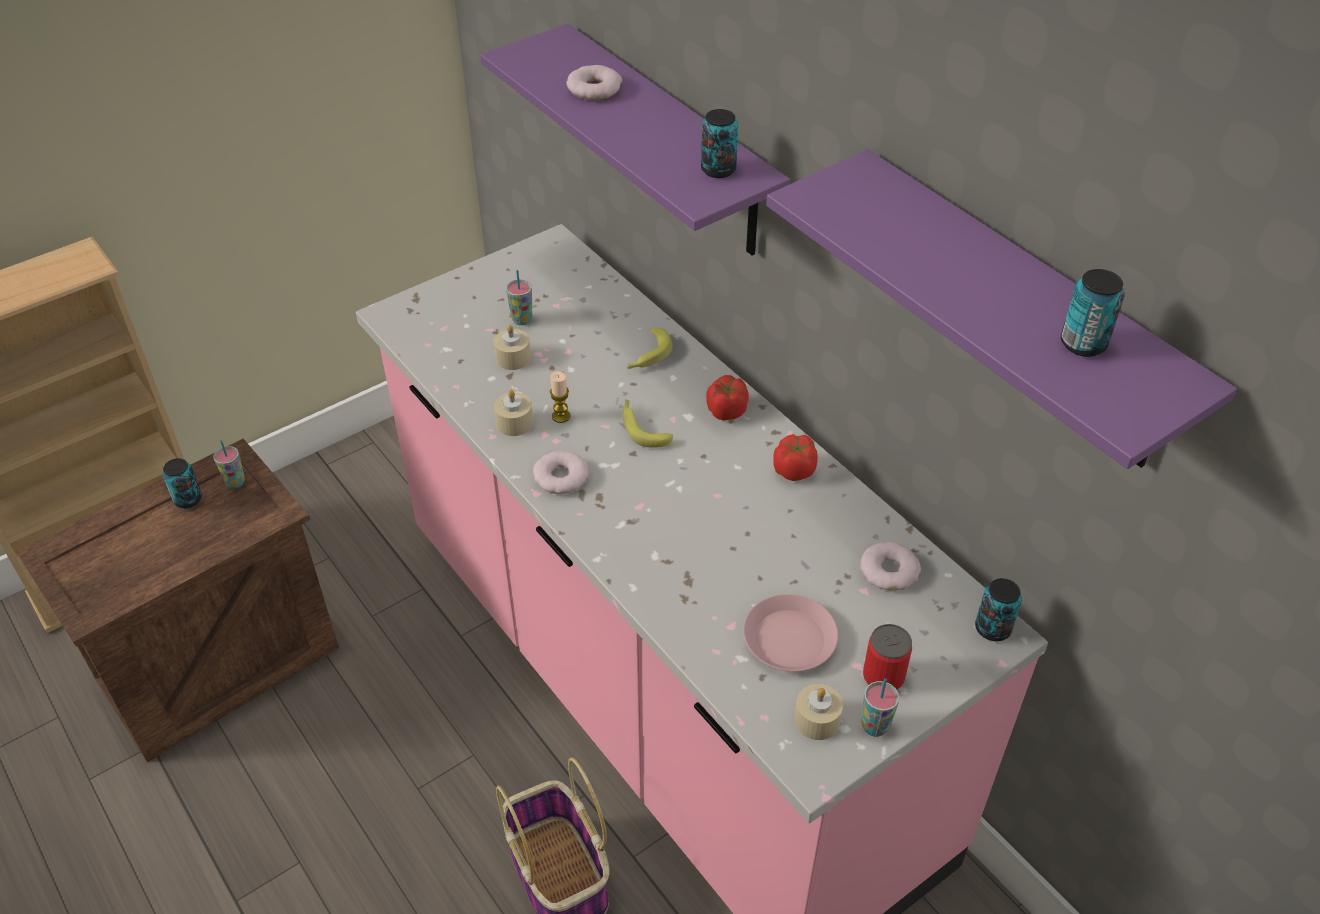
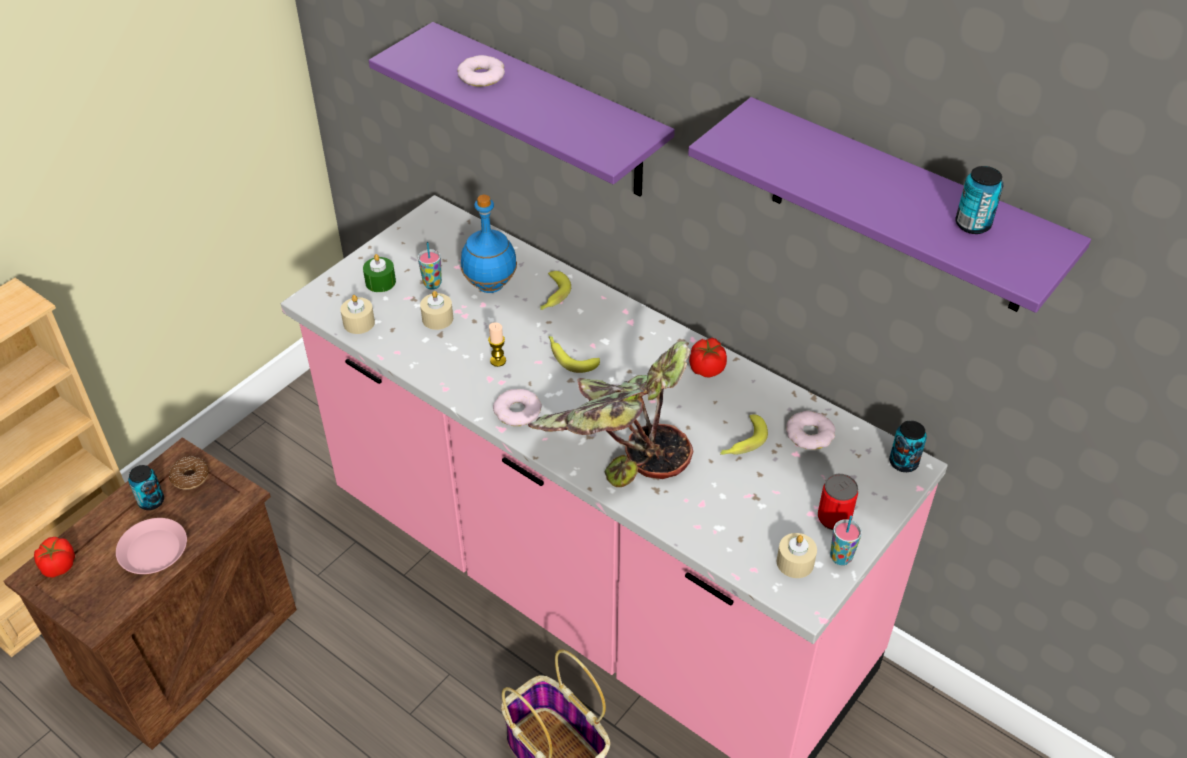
camera: 15 degrees left, 0 degrees up
cup [213,440,245,488] -> donut [169,457,209,490]
beige candle [494,390,533,436] -> beige candle moved to [340,295,375,334]
can [701,109,738,178] -> none
tomato [706,375,749,421] -> tomato moved to [34,537,75,577]
pink plate [743,594,838,672] -> pink plate moved to [116,518,187,574]
none -> green candle [363,254,396,292]
none -> blue bottle [461,195,517,293]
none -> potted plant [528,341,693,487]
none -> banana [720,414,768,455]

